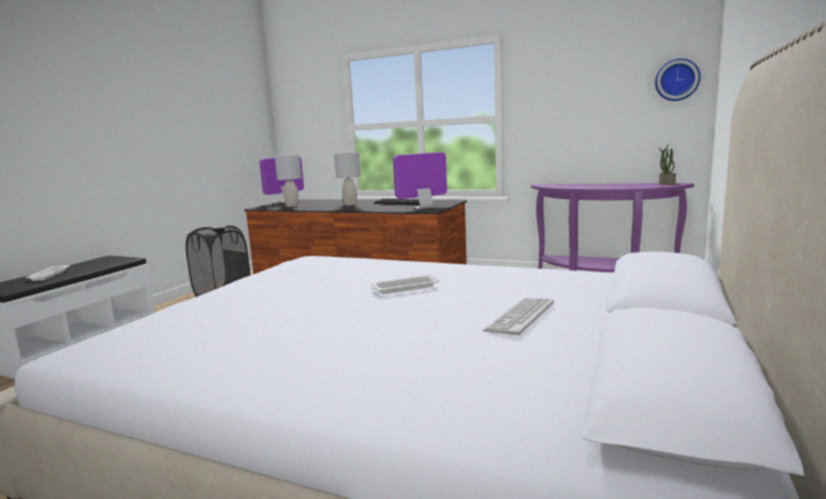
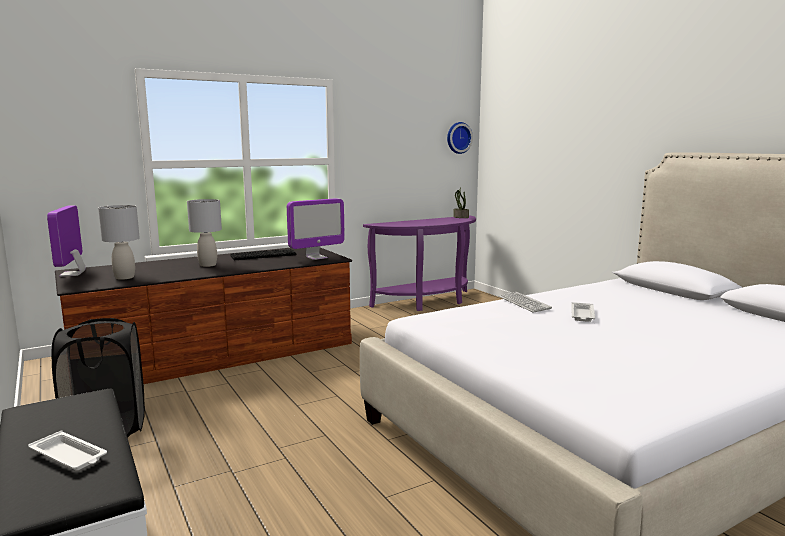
camera: 55 degrees left, 0 degrees up
monitor [393,152,447,209] -> monitor turned 135 degrees counterclockwise [287,198,345,260]
keyboard [483,298,554,335] -> keyboard moved to [499,292,552,313]

